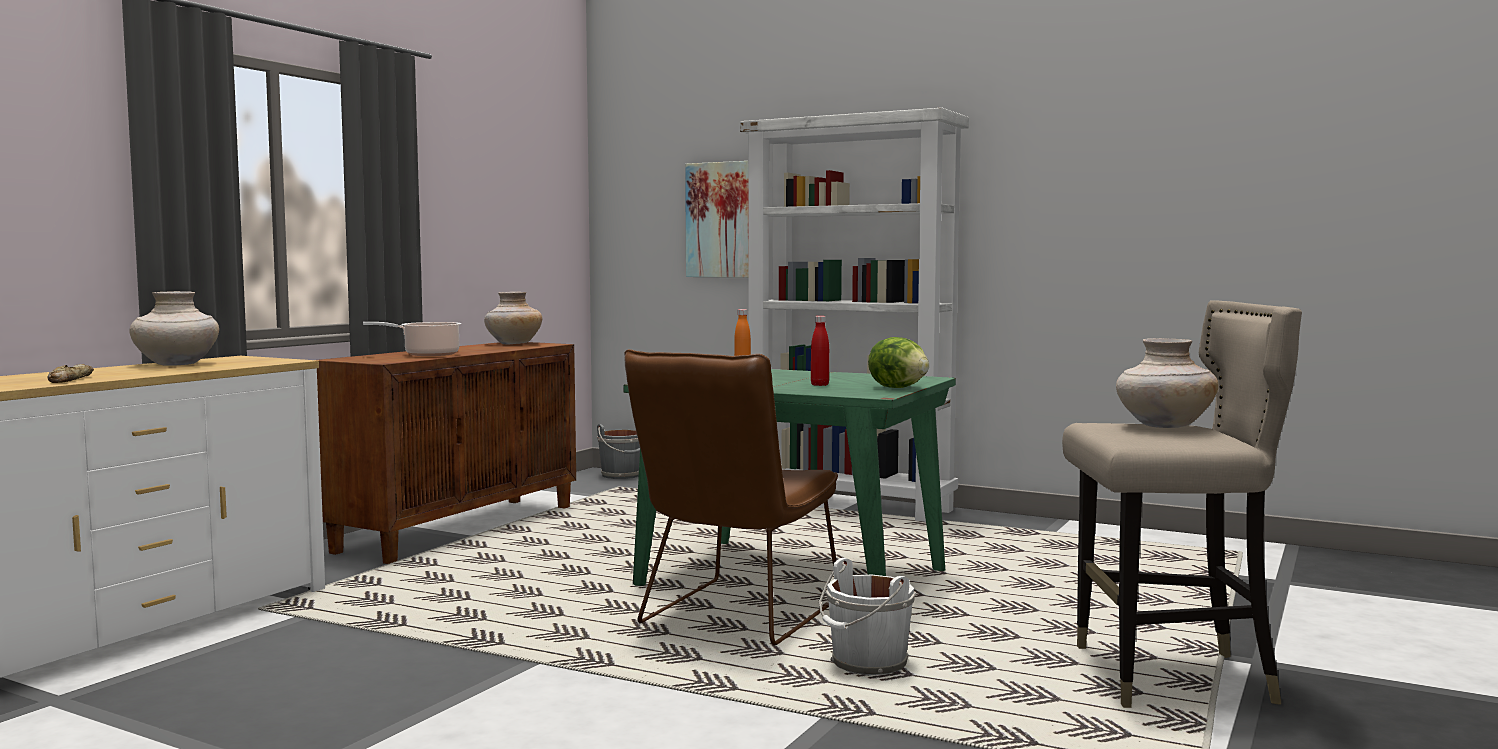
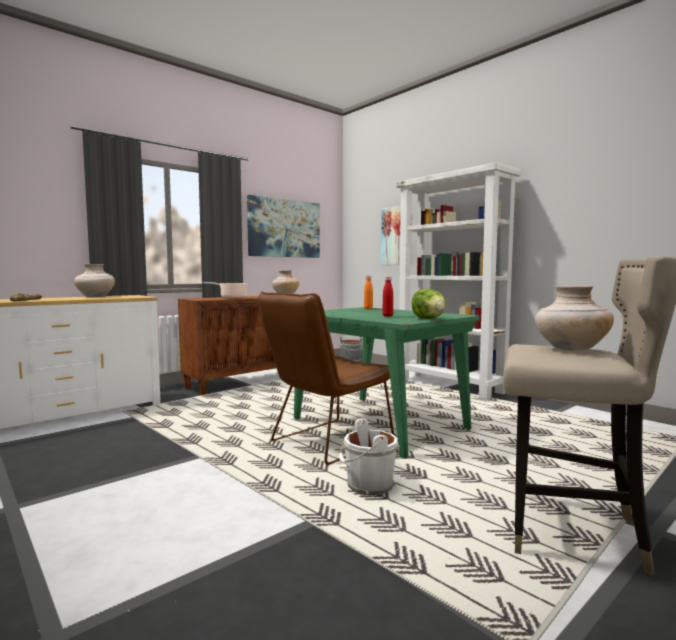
camera: 20 degrees right, 0 degrees up
none -> picture [247,195,320,258]

